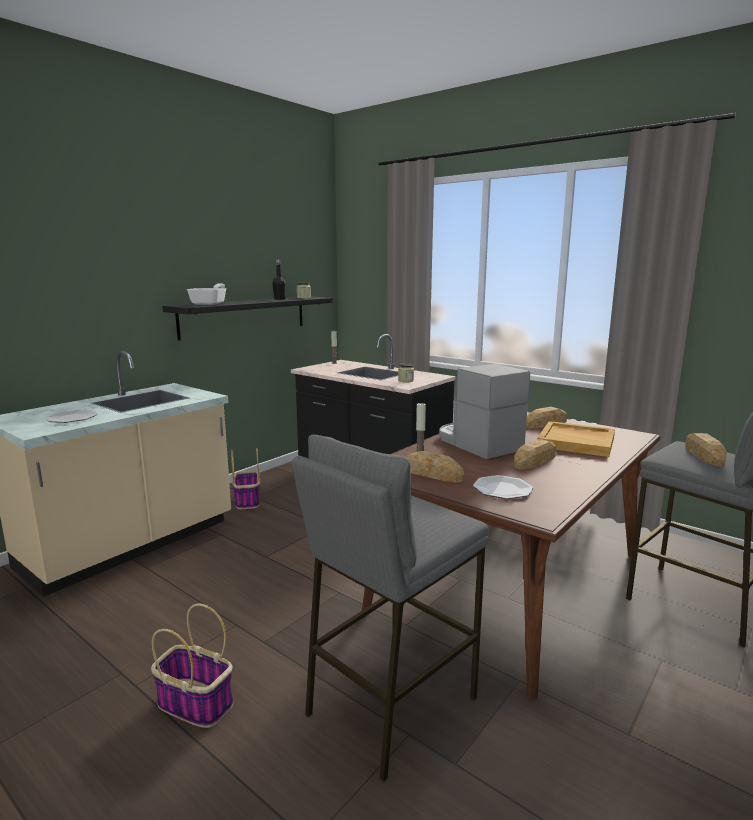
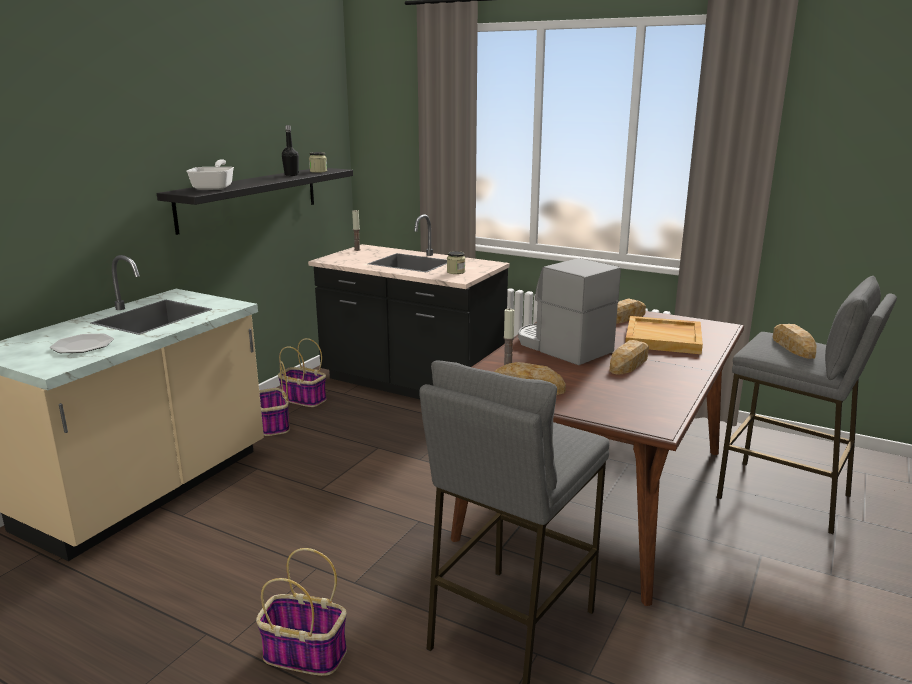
camera: 10 degrees left, 5 degrees up
plate [473,475,533,499] -> none
none -> basket [278,338,327,407]

